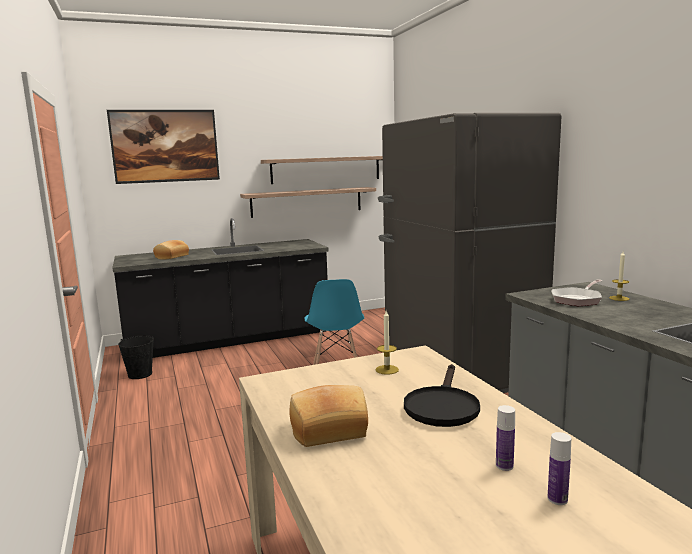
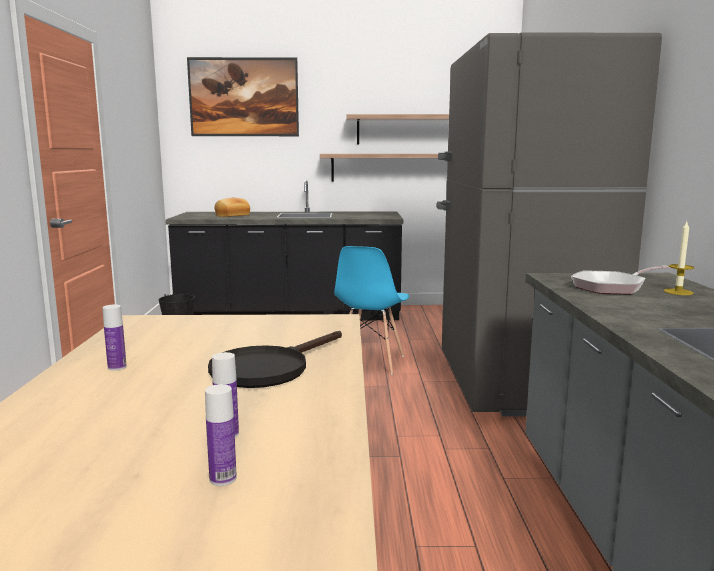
camera: 20 degrees right, 0 degrees up
bread [290,385,368,447] -> bottle [103,304,127,371]
candle [376,311,399,375] -> none

